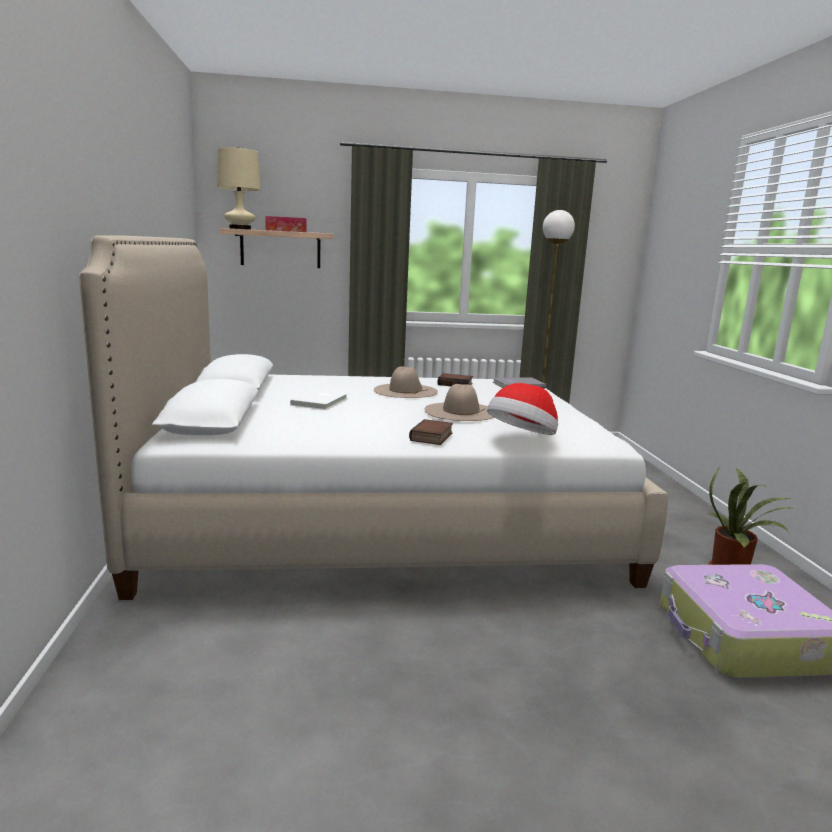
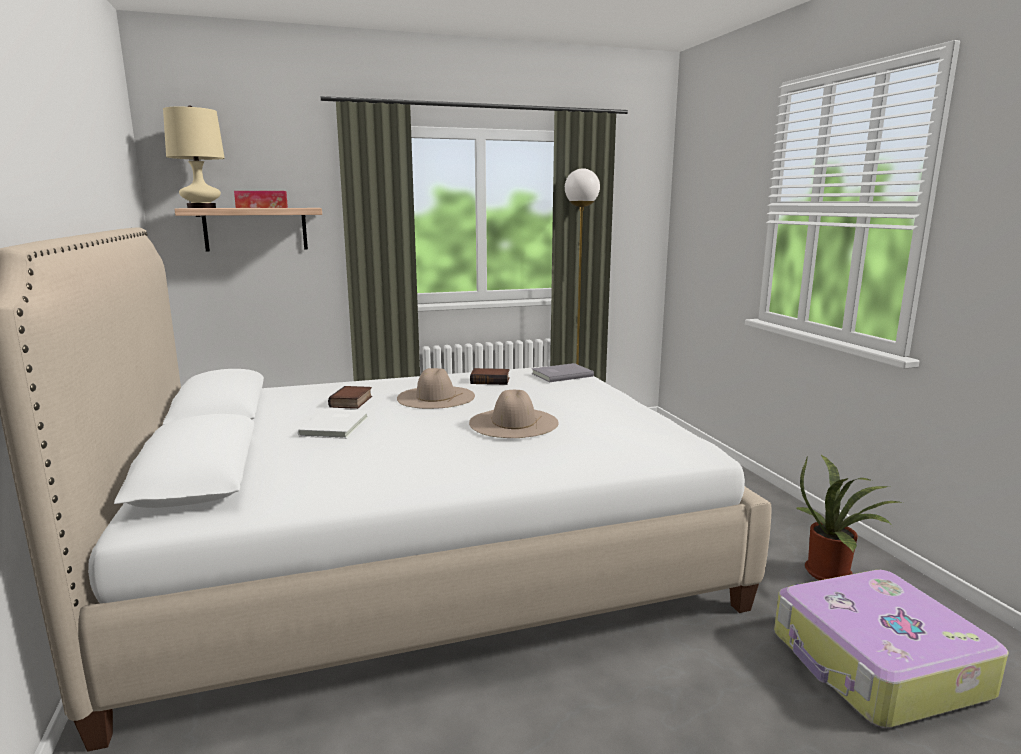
camera: 10 degrees left, 0 degrees up
book [409,419,453,445] -> book moved to [328,386,372,409]
hat [487,383,558,435] -> none

